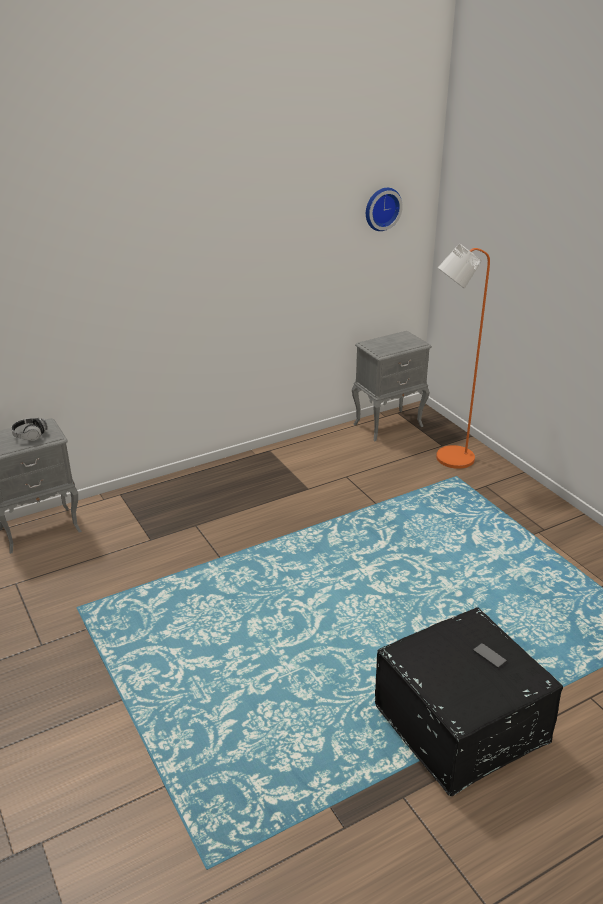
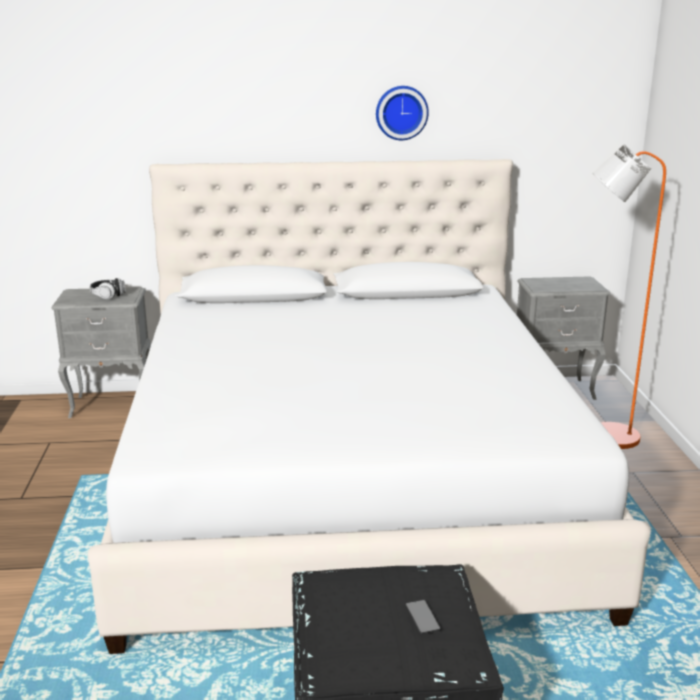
camera: 25 degrees right, 10 degrees down
wall clock [366,188,403,231] -> wall clock moved to [376,86,429,140]
none -> white bed [88,159,651,654]

